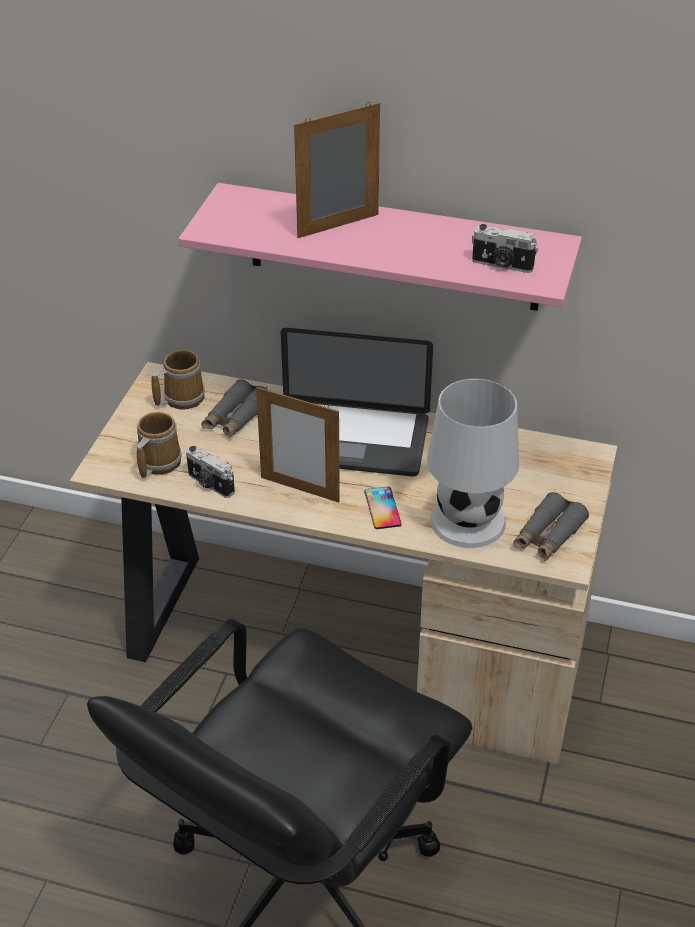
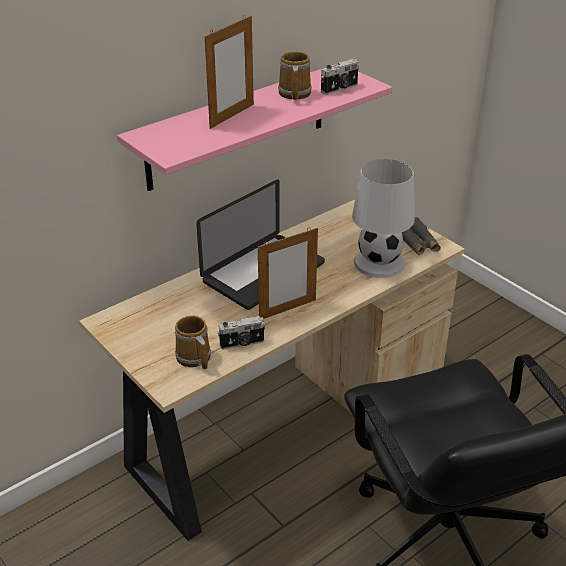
camera: 55 degrees left, 5 degrees down
mug [151,350,205,410] -> mug moved to [278,51,312,100]
grey binoculars [201,379,268,438] -> none
picture frame [294,102,380,238] -> picture frame turned 150 degrees counterclockwise [205,15,254,129]
phone [364,487,402,529] -> none

